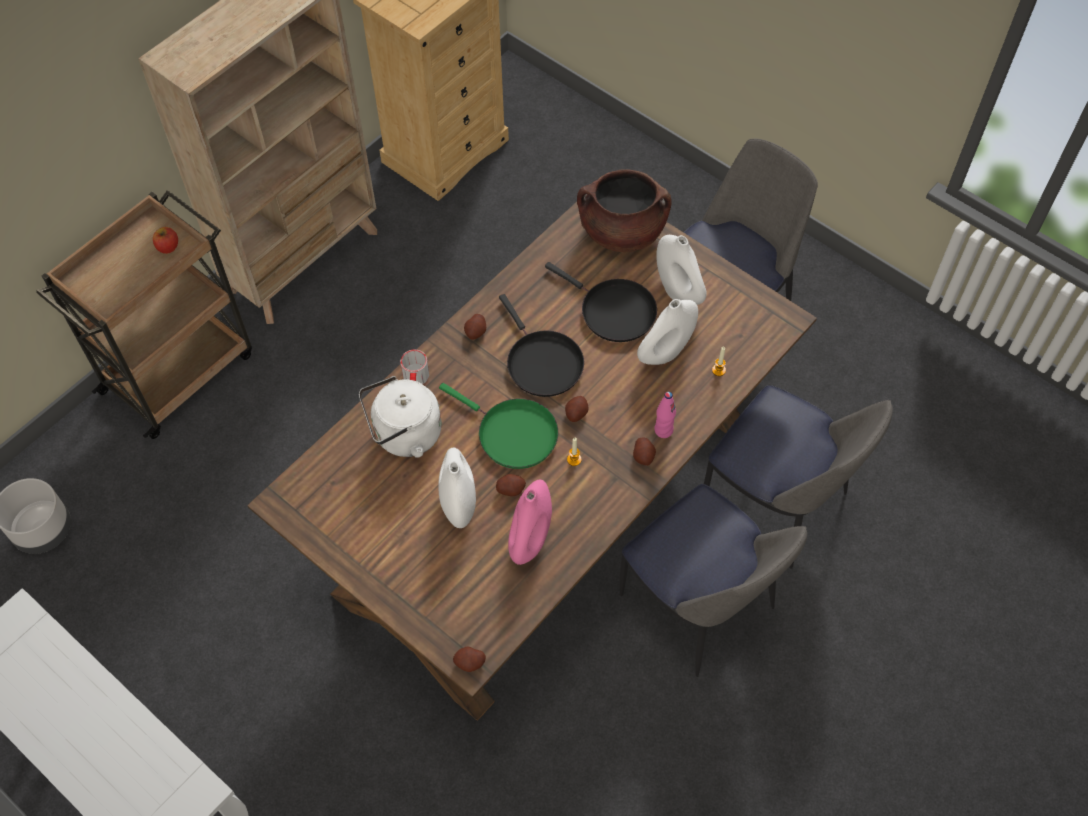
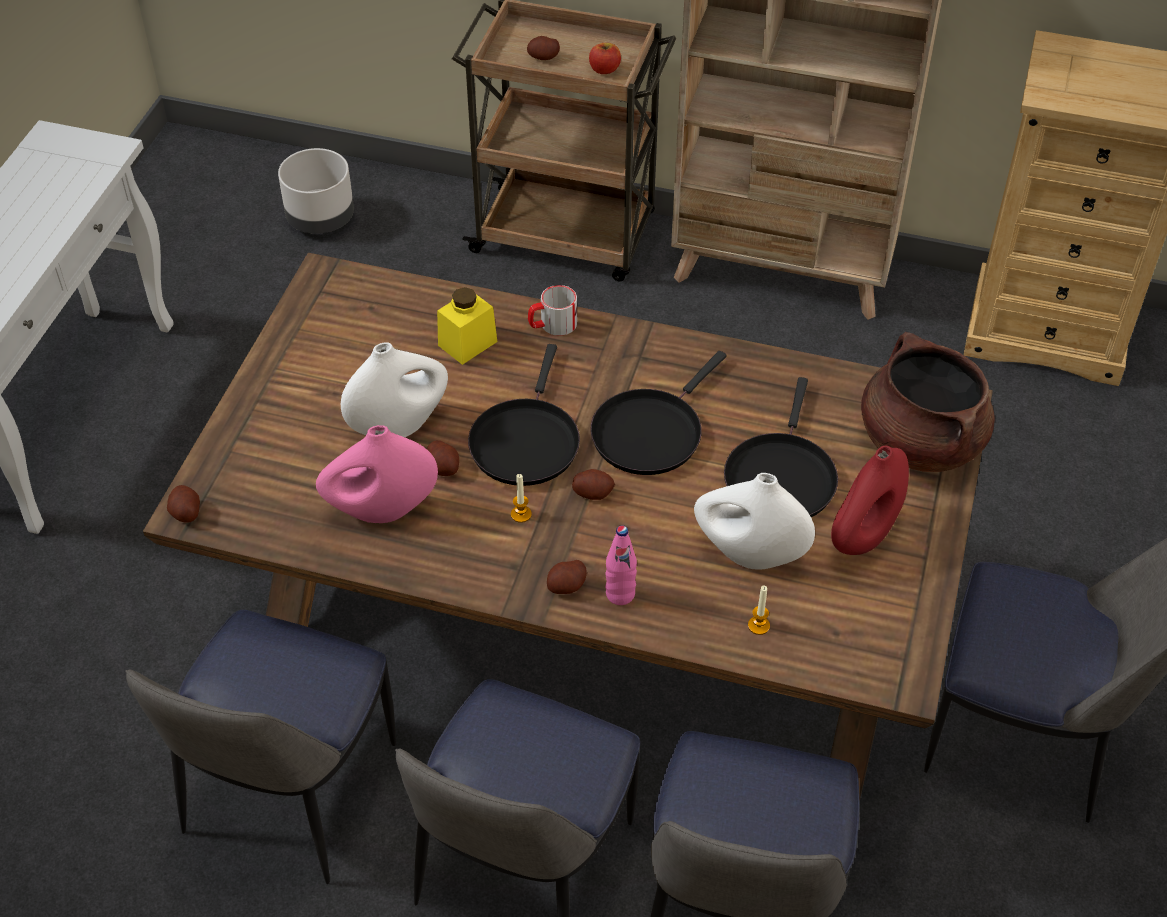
camera: 65 degrees right, 10 degrees down
white kettle [359,376,442,458] -> yellow jar [437,287,497,365]
green frying pan [439,383,558,469] -> black frying pan [468,344,580,486]
potato [464,314,486,340] -> potato moved to [527,36,560,60]
white vase [656,235,707,305] -> red vase [831,445,909,555]
none -> chair [125,610,396,884]

